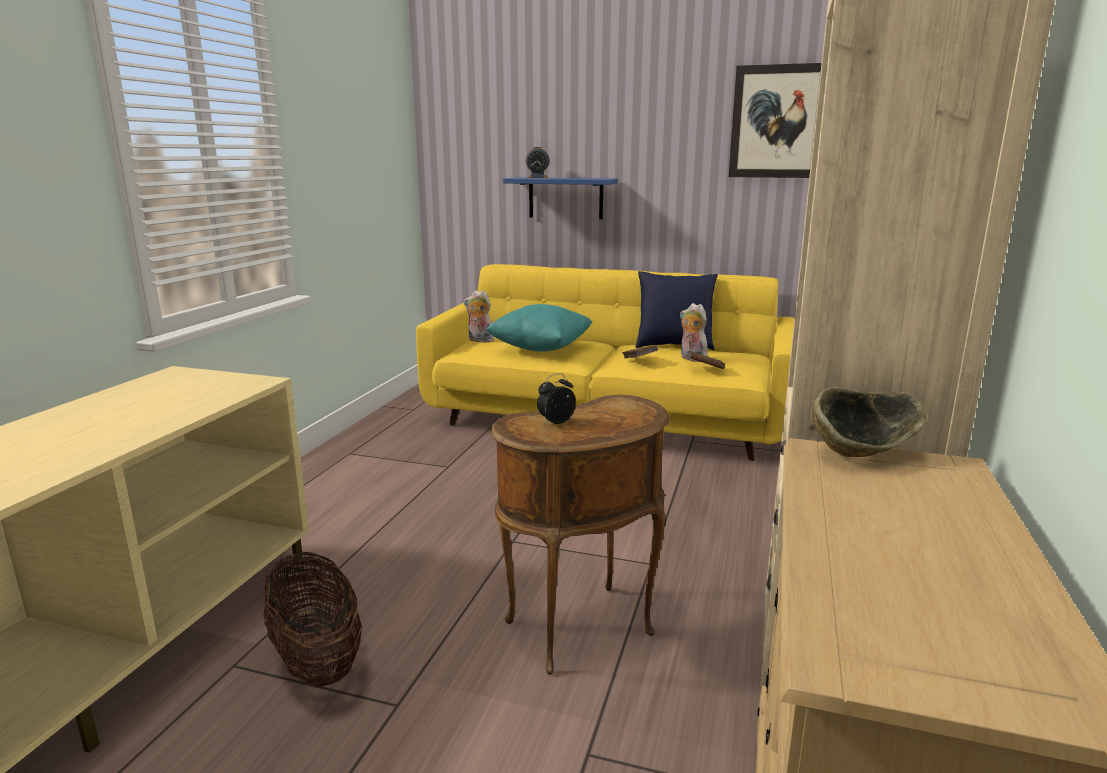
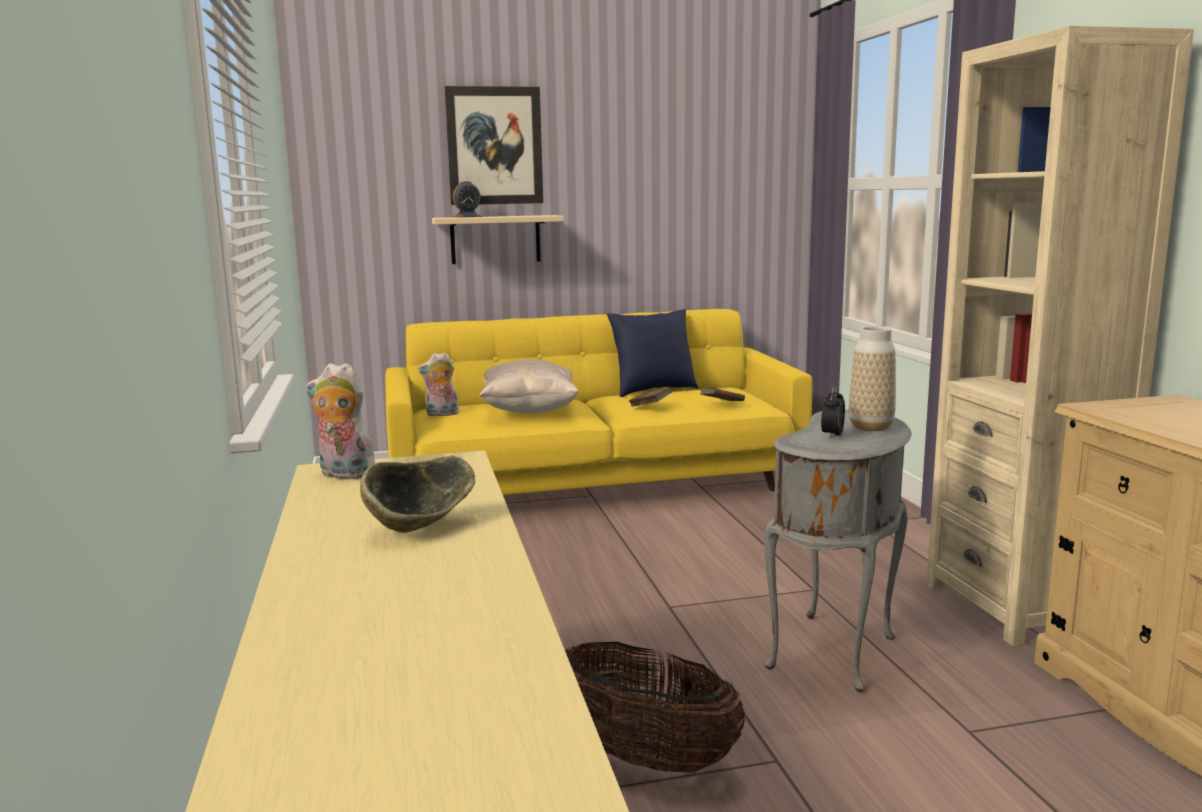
camera: 30 degrees left, 5 degrees down
turquoise pillow [486,304,592,352] -> beige pillow [479,359,579,414]
brown side table [490,395,671,675] -> grey side table [764,409,912,692]
blue shelf [503,177,618,219] -> beige shelf [432,215,564,264]
plush toy [680,303,708,362] -> plush toy moved to [306,363,375,479]
picture [729,63,822,178] -> picture moved to [445,86,543,205]
bowl [812,387,927,457] -> bowl moved to [360,455,475,533]
none -> vase [849,326,896,431]

